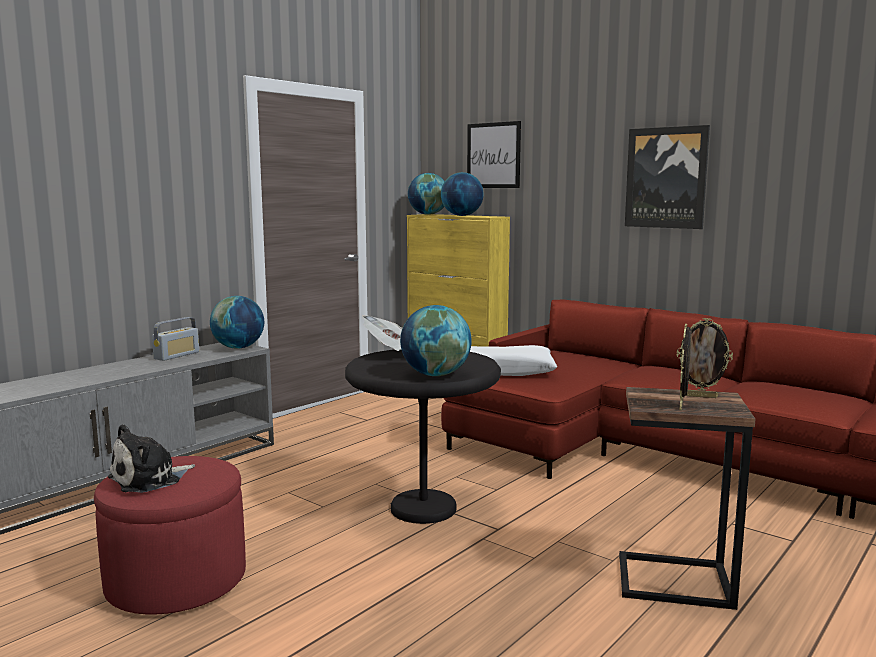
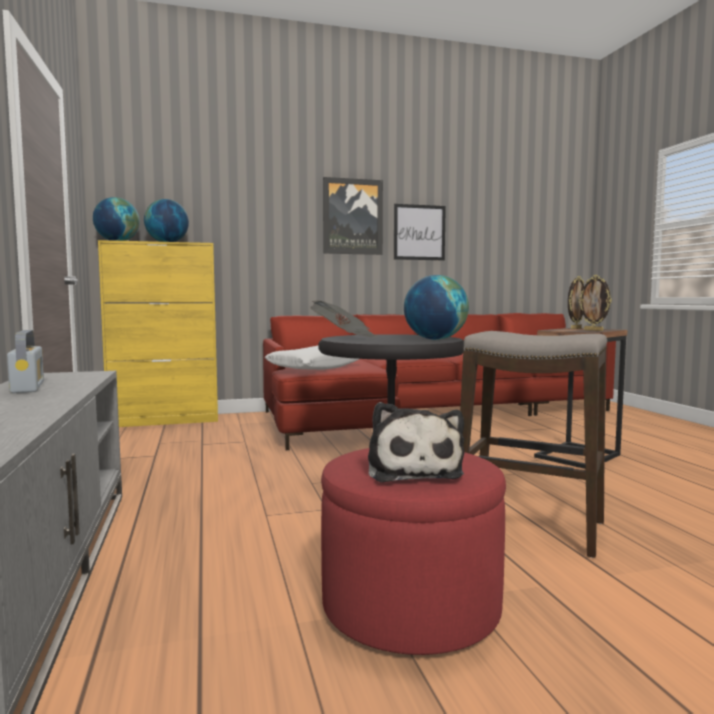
camera: 55 degrees left, 5 degrees down
globe [210,296,264,349] -> none
picture [467,121,521,188] -> picture moved to [394,204,446,260]
none -> stool [460,331,607,558]

